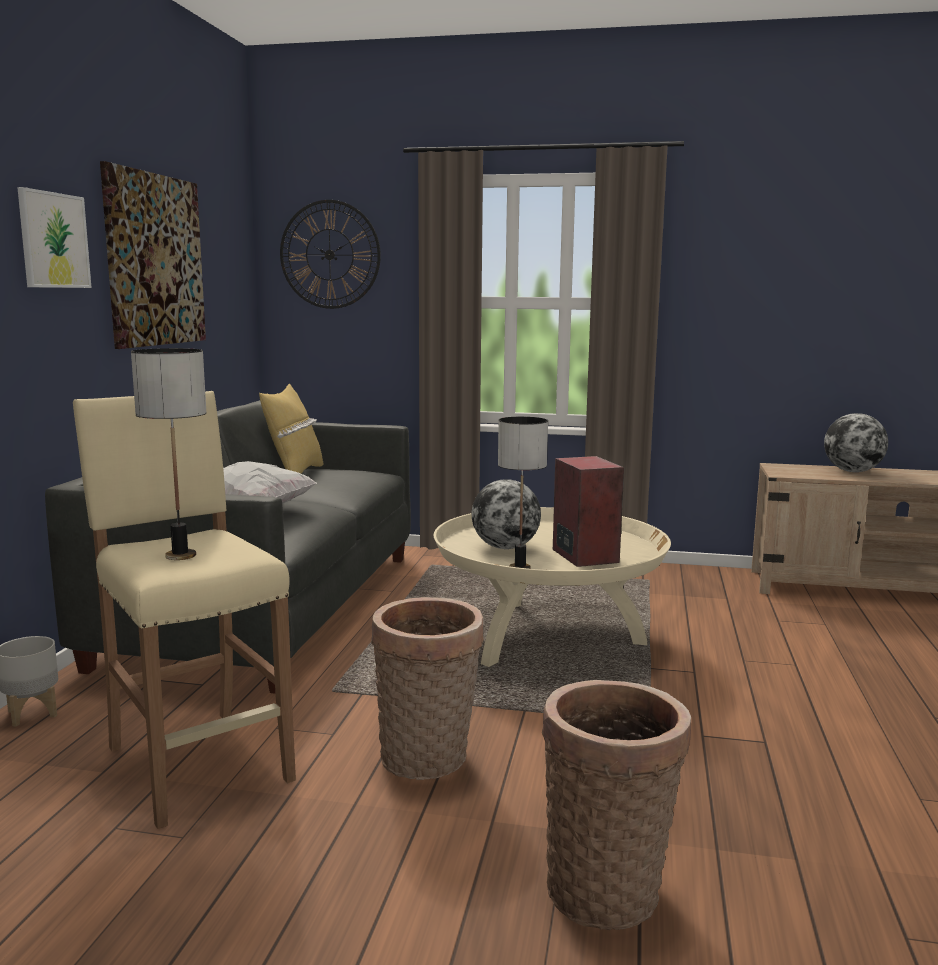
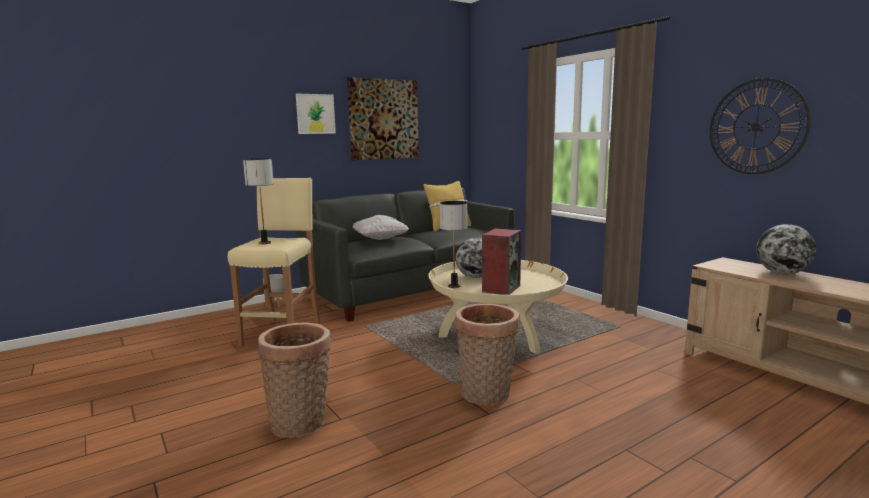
camera: 45 degrees right, 0 degrees up
wall clock [280,200,381,309] -> wall clock moved to [710,78,811,174]
basket [371,597,484,780] -> basket moved to [455,303,519,405]

